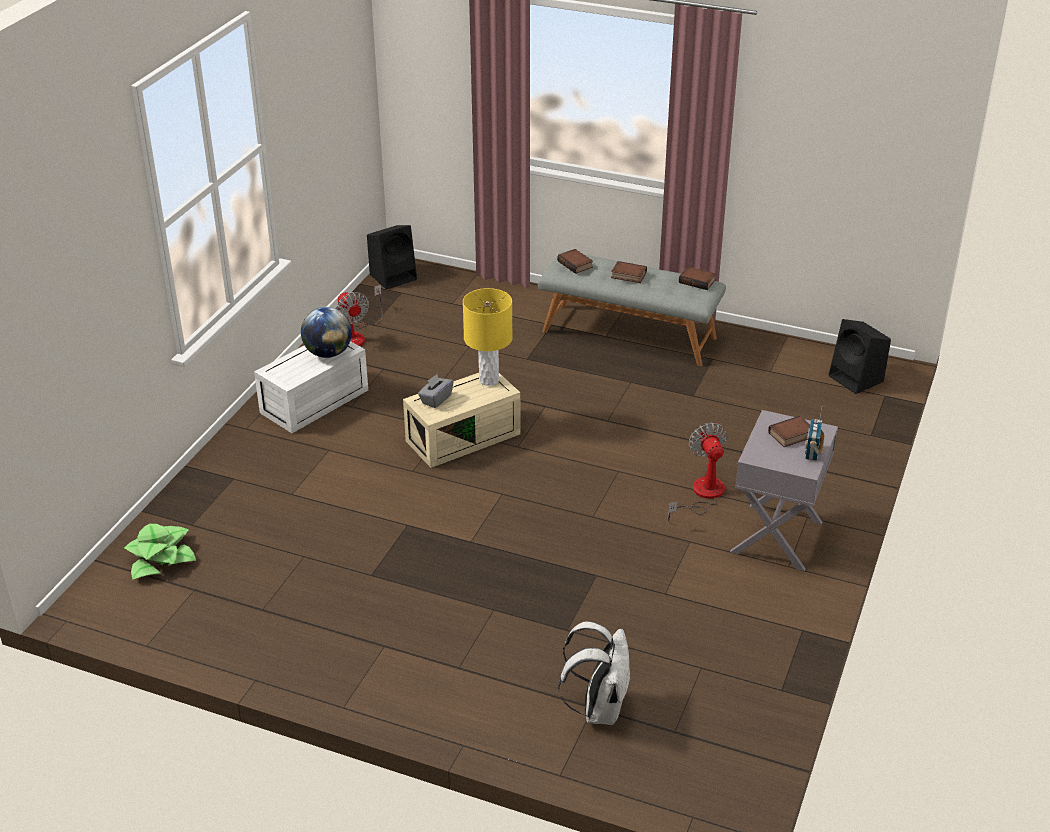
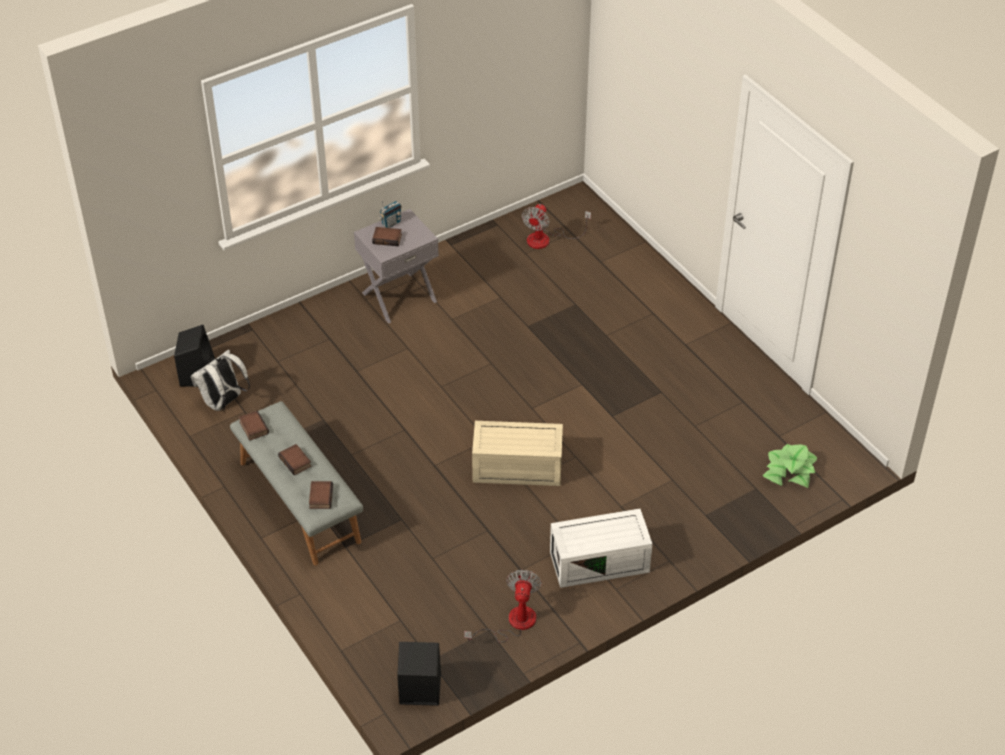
camera: 145 degrees left, 10 degrees up
globe [301,307,352,358] -> none
grey tissue box [418,374,453,408] -> none
yellow table lamp [463,288,513,386] -> none
white backpack [558,621,631,725] -> white backpack moved to [191,349,250,411]
fan [668,423,727,521] -> fan moved to [522,204,591,249]

